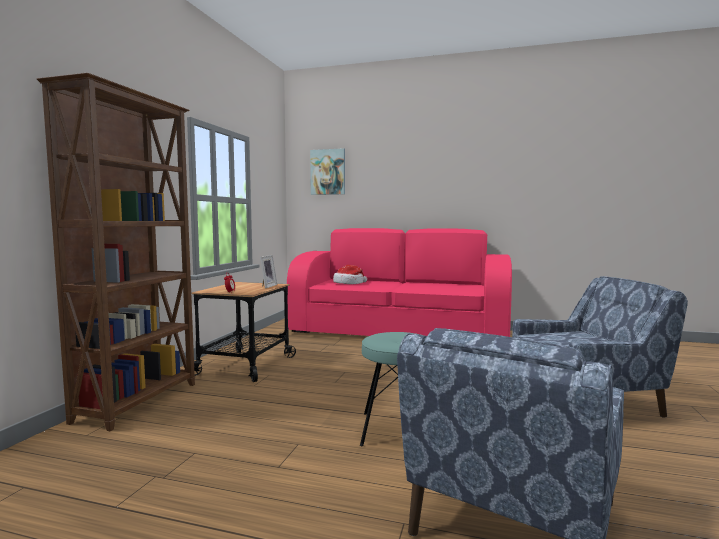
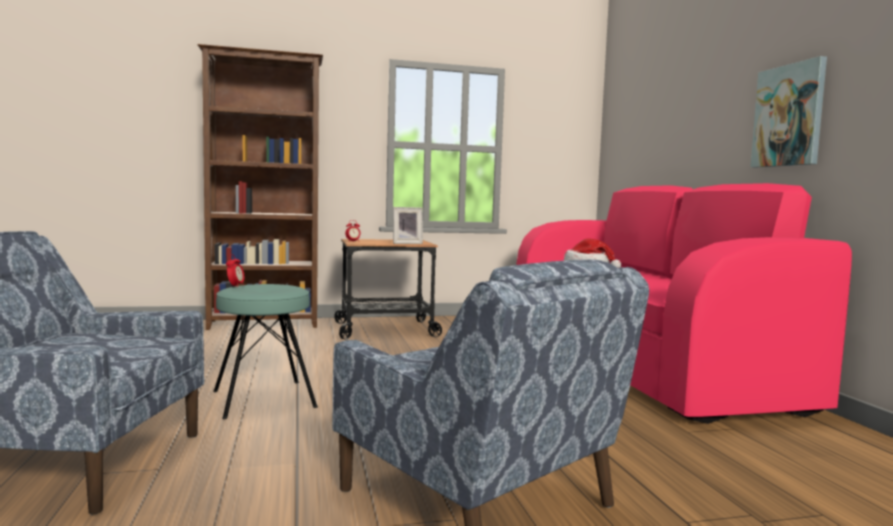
camera: 60 degrees right, 0 degrees up
picture [310,148,345,195] -> picture moved to [751,56,827,167]
none -> alarm clock [226,254,244,287]

